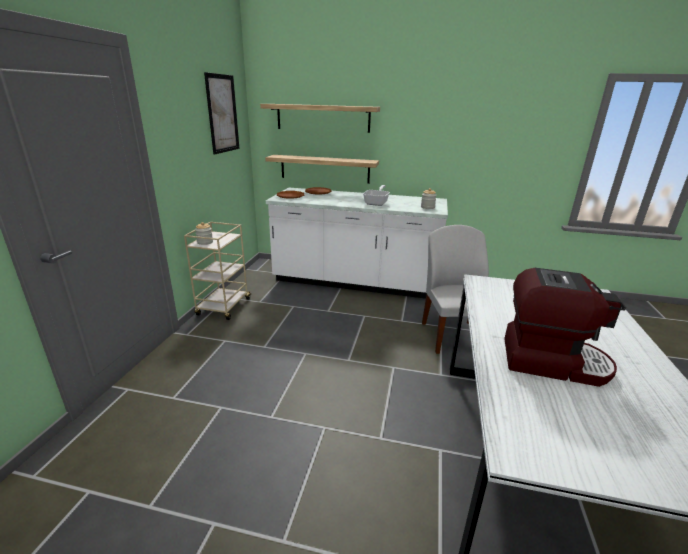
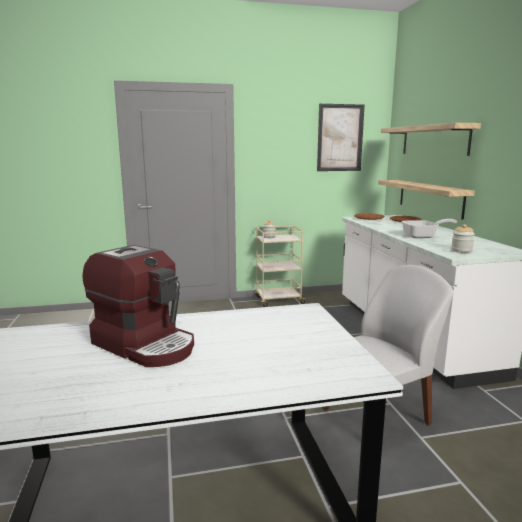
camera: 65 degrees right, 10 degrees down
coffee machine [504,268,626,387] -> coffee machine turned 45 degrees counterclockwise [82,245,194,367]

